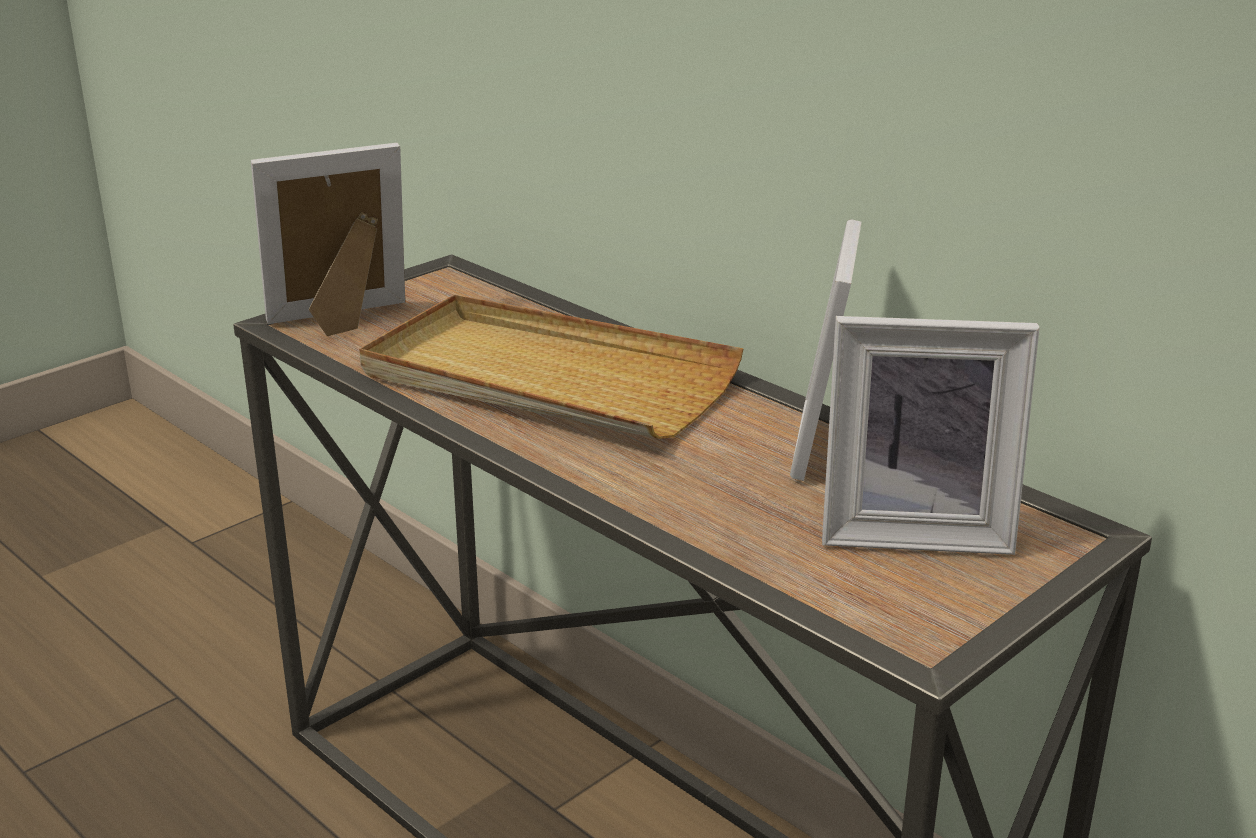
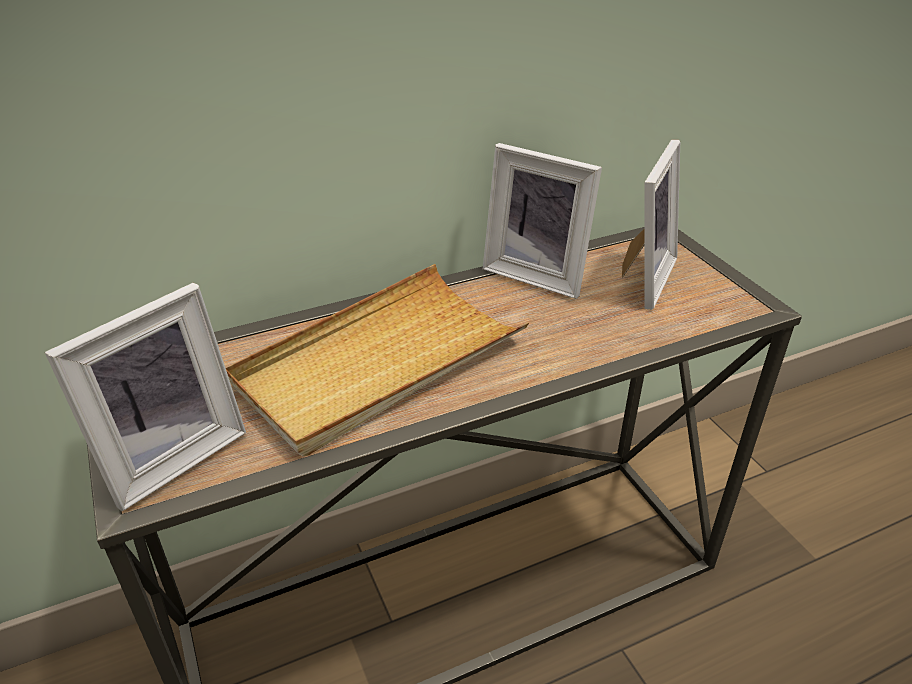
camera: 70 degrees left, 10 degrees up
picture frame [251,143,405,336] -> picture frame turned 135 degrees counterclockwise [45,283,246,511]

